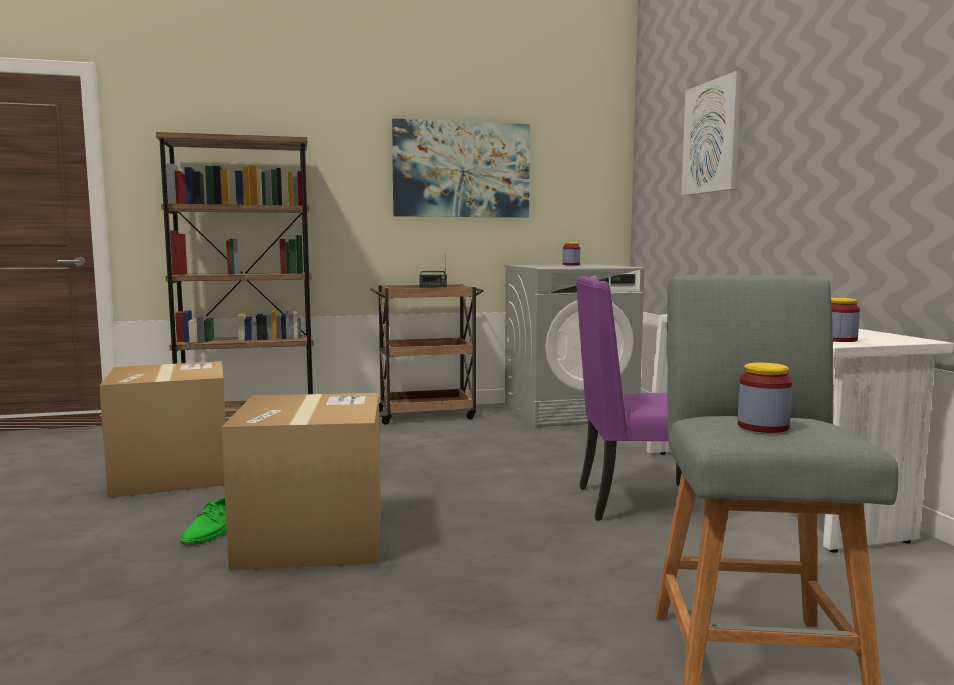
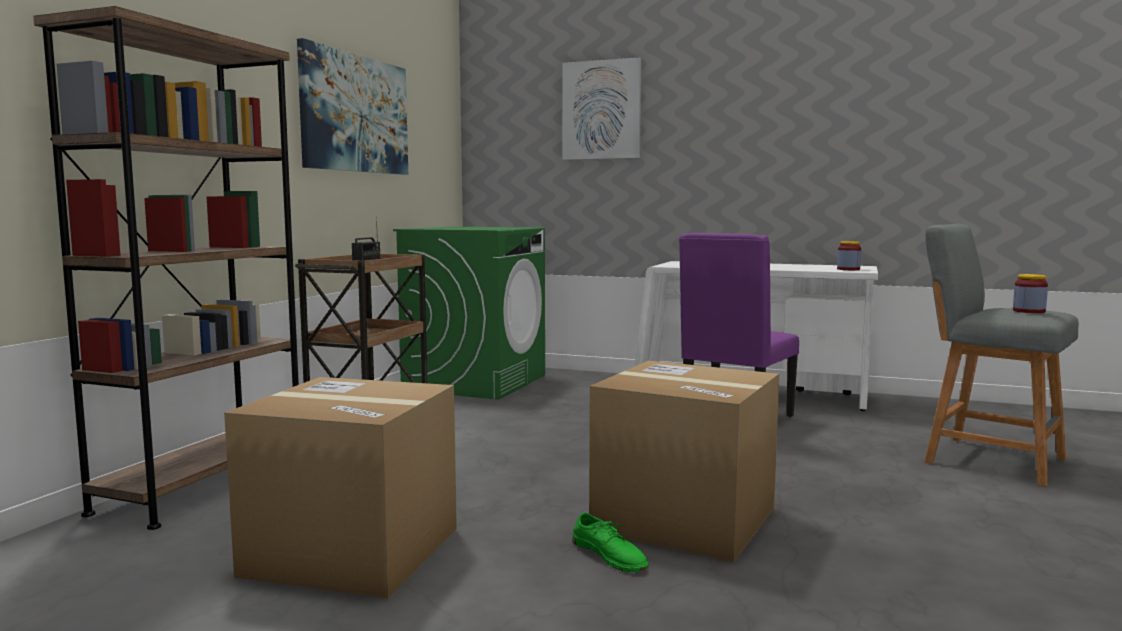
camera: 55 degrees left, 0 degrees up
grey washing machine [505,265,644,427] -> green washing machine [393,227,545,400]
jar [563,242,580,265] -> none

